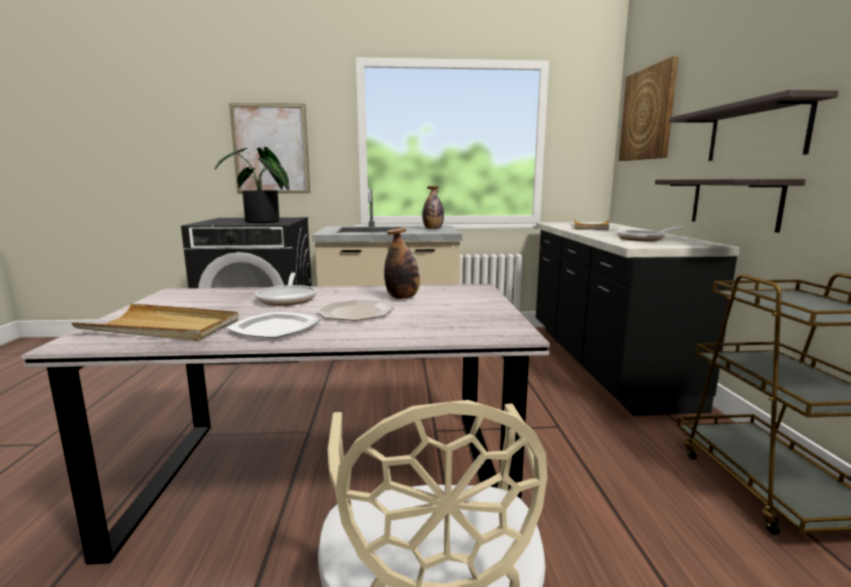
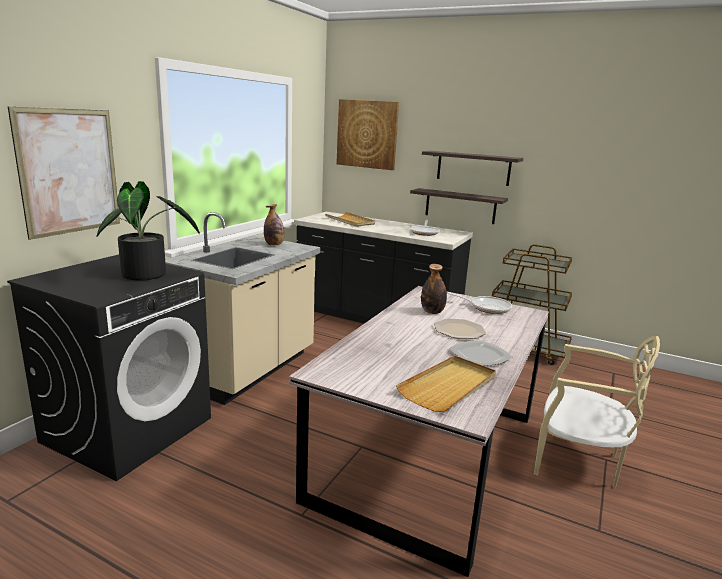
camera: 60 degrees left, 5 degrees up
frying pan [255,272,317,306] -> frying pan moved to [447,292,512,314]

